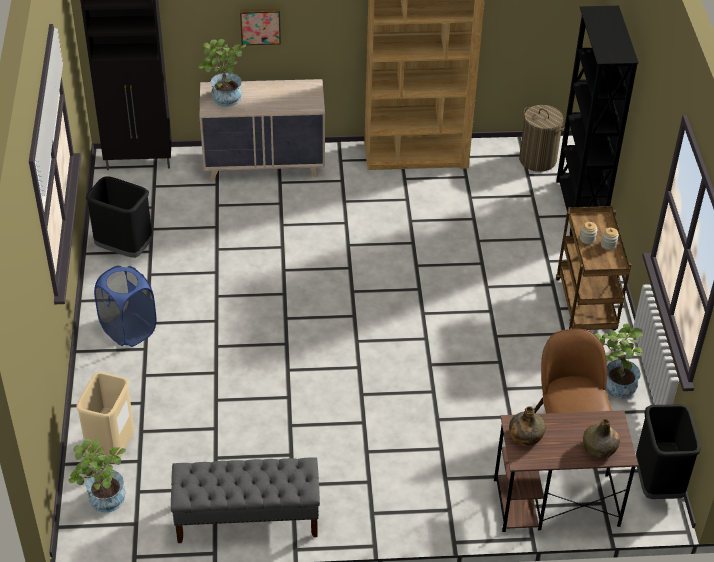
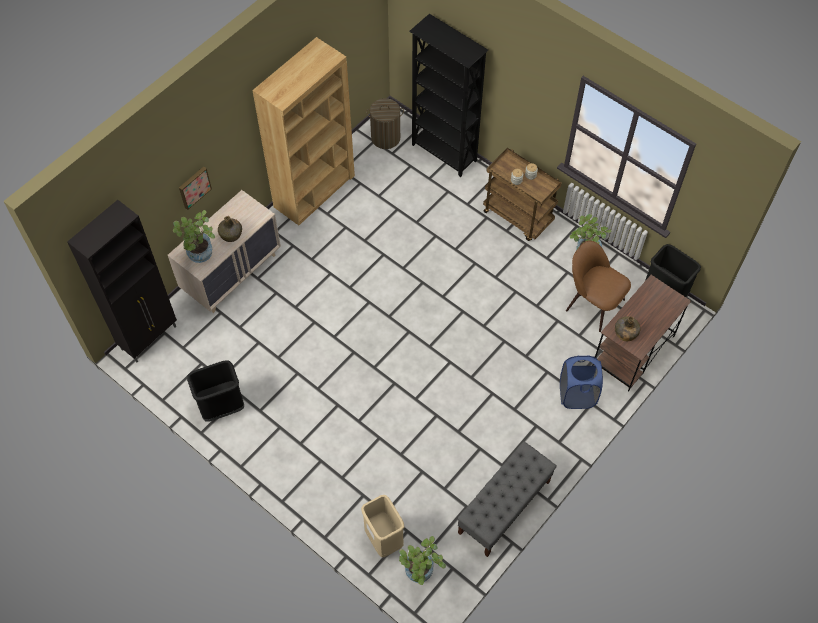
camera: 45 degrees left, 15 degrees up
blue laundry basket [94,266,157,347] -> blue laundry basket moved to [560,355,603,409]
green bottle [583,418,620,459] -> green bottle moved to [218,216,242,242]

